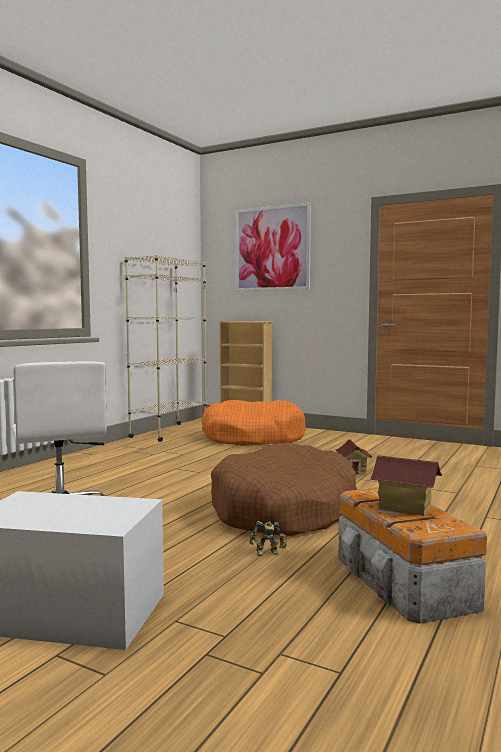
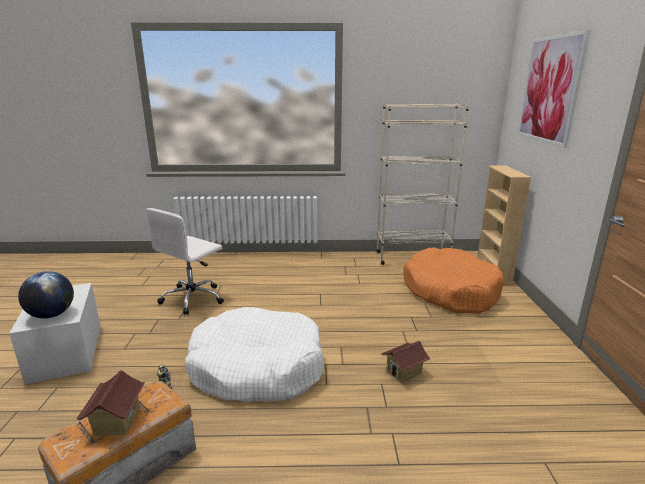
camera: 60 degrees right, 15 degrees up
brown dog bed [211,443,357,536] -> white dog bed [184,307,324,402]
none -> globe [18,271,74,318]

